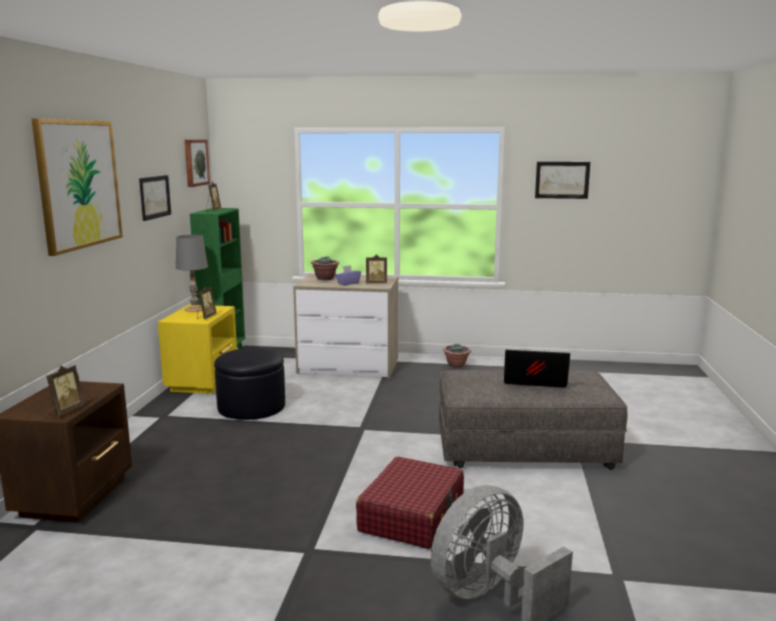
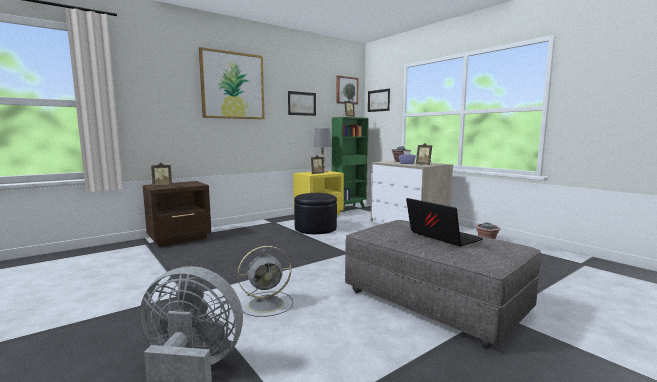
camera: 45 degrees right, 5 degrees down
red suitcase [356,457,464,549] -> grey fan [238,246,293,317]
picture [535,162,590,199] -> picture moved to [368,89,390,112]

